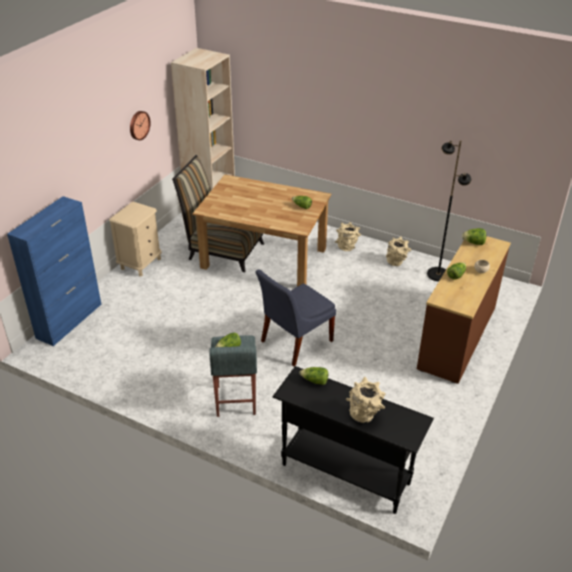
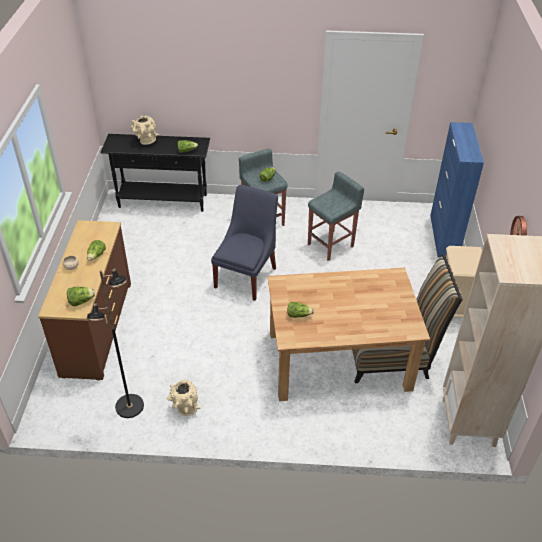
camera: 155 degrees right, 5 degrees up
beige vase [335,222,361,251] -> none
none -> grey stool [308,172,364,261]

